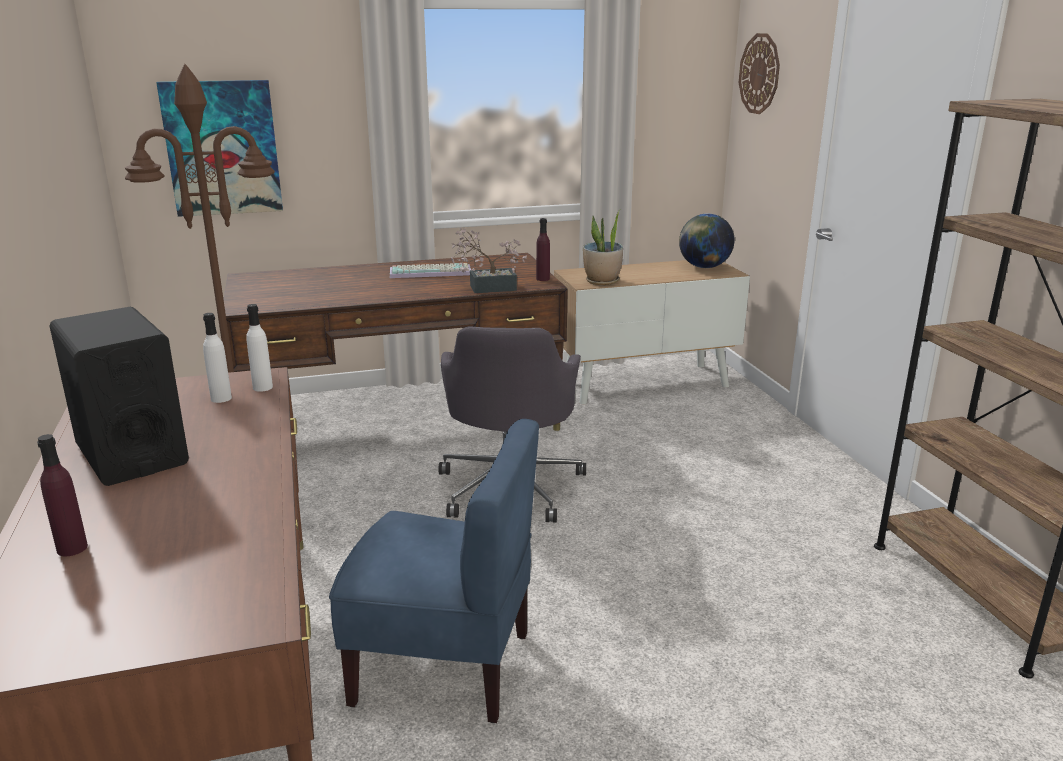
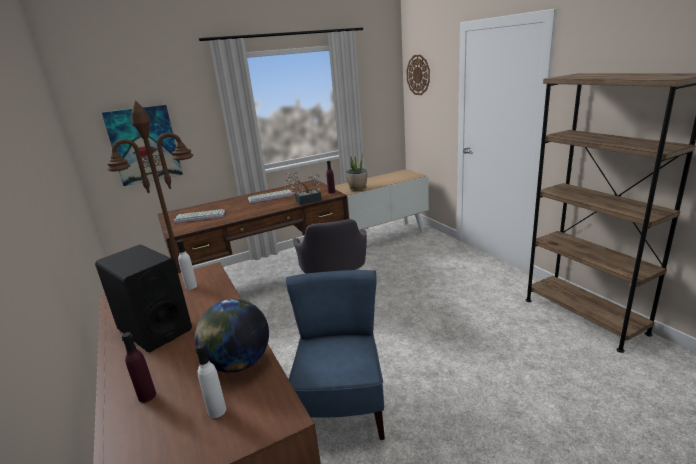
camera: 10 degrees left, 0 degrees up
white bottle [246,304,273,392] -> white bottle moved to [195,344,226,418]
blue chair [329,419,539,723] -> blue chair turned 90 degrees counterclockwise [286,270,385,440]
globe [679,214,735,268] -> globe moved to [195,299,269,373]
none -> keyboard [174,209,225,223]

